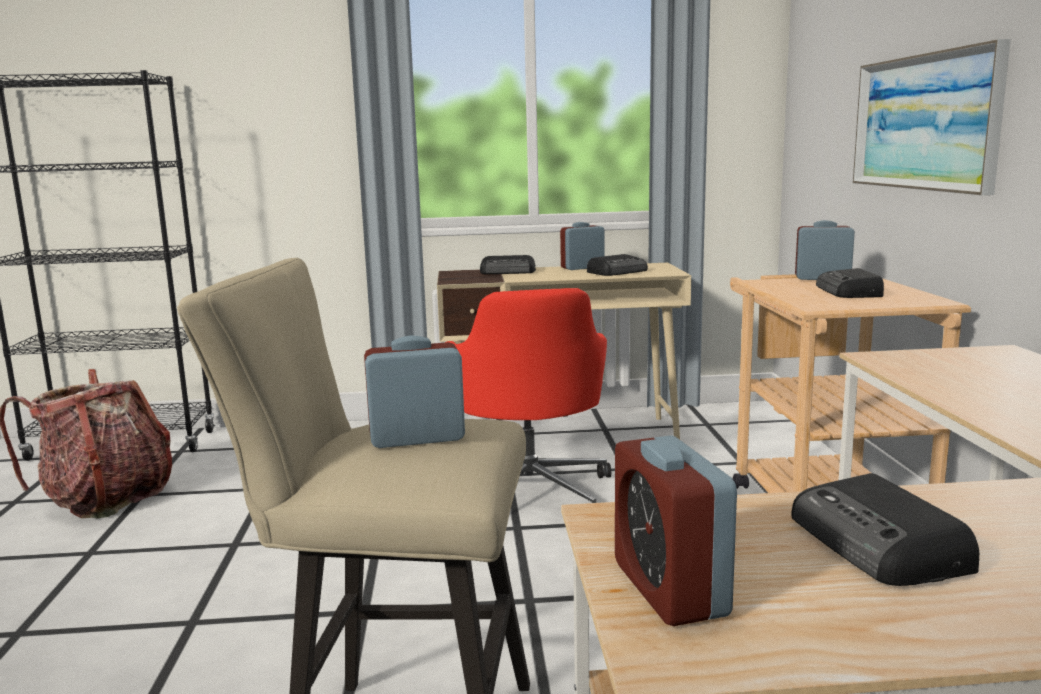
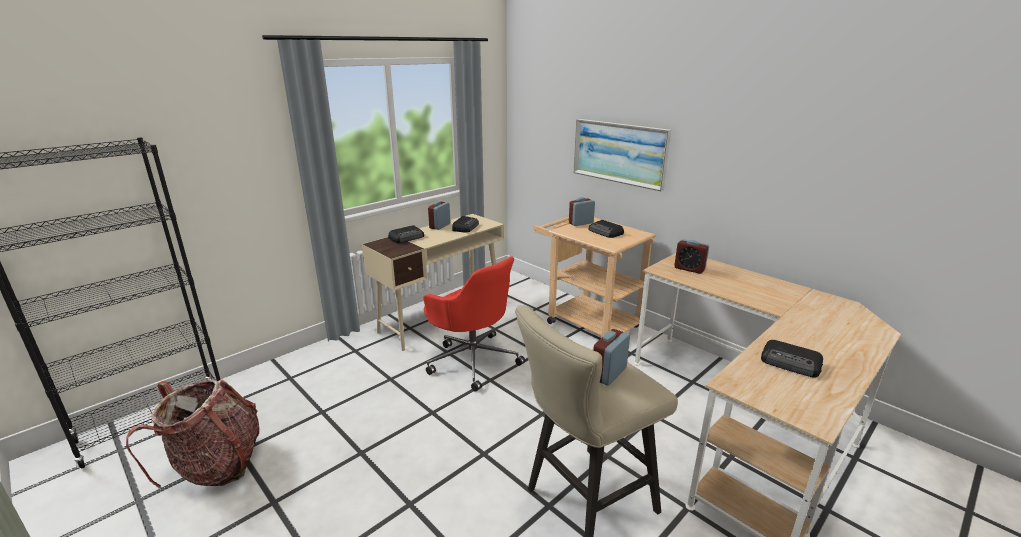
camera: 40 degrees left, 10 degrees up
alarm clock [615,435,737,626] -> alarm clock moved to [674,239,709,274]

